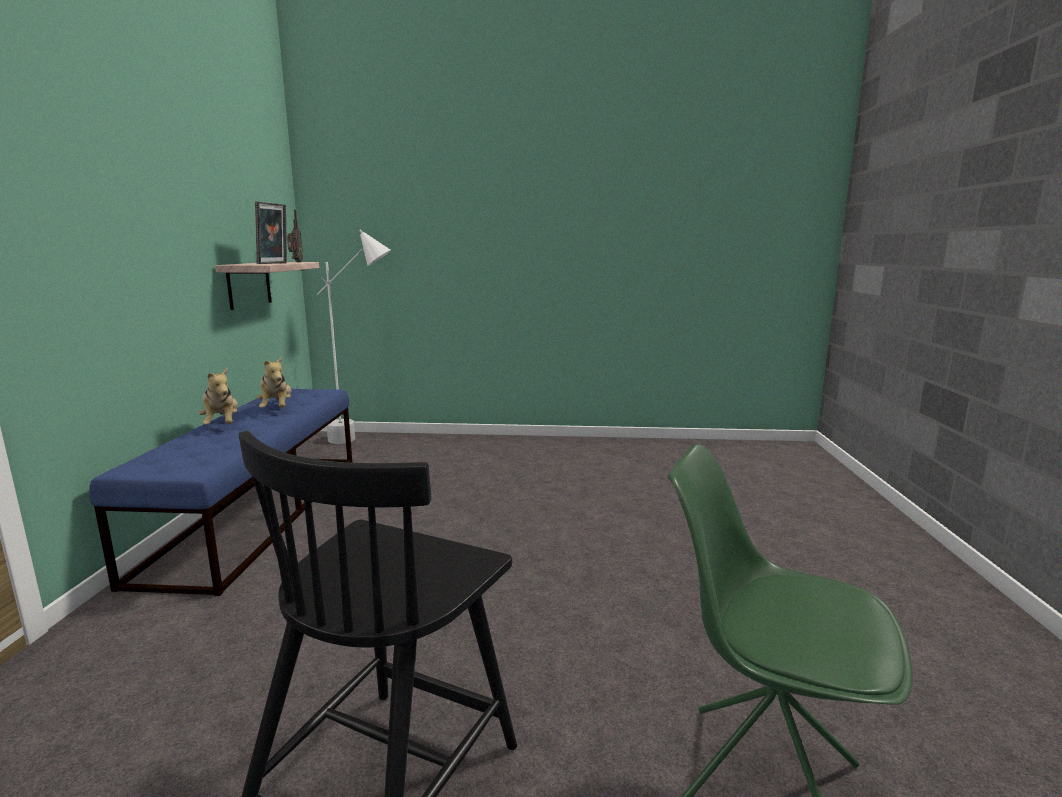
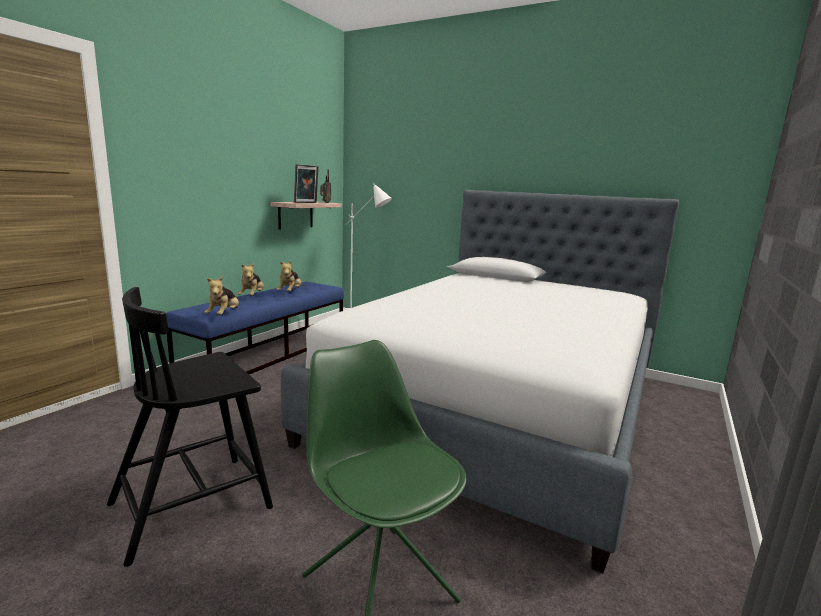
camera: 25 degrees right, 0 degrees up
none -> plush toy [205,276,239,315]
none -> bed [281,190,679,573]

